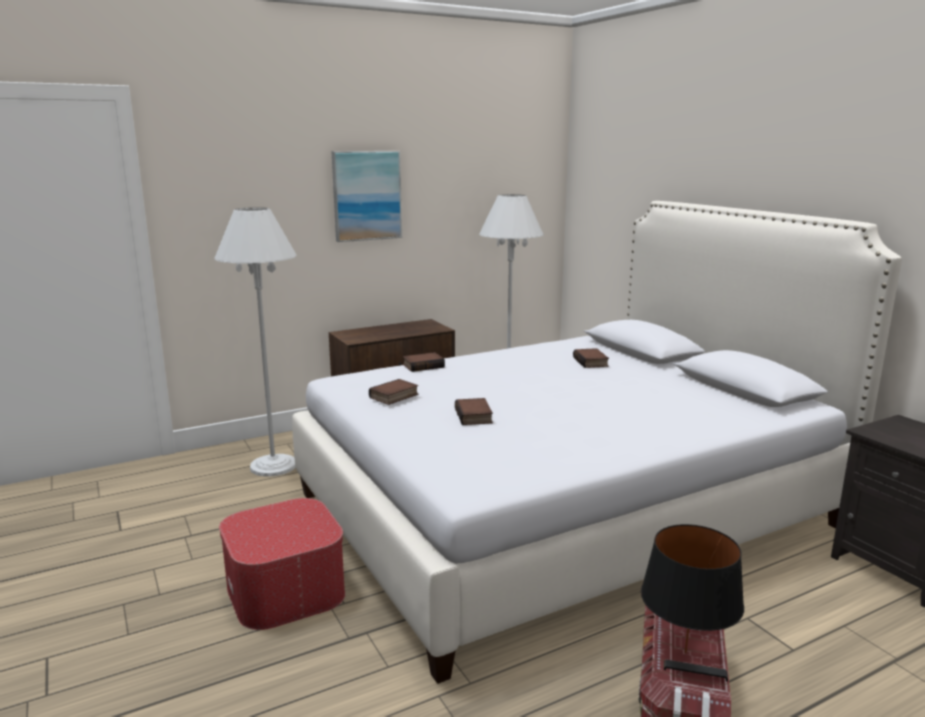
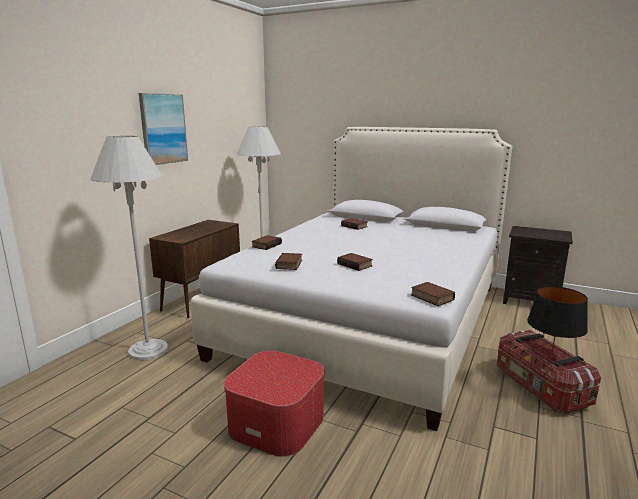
camera: 35 degrees left, 0 degrees up
none -> book [411,282,455,306]

